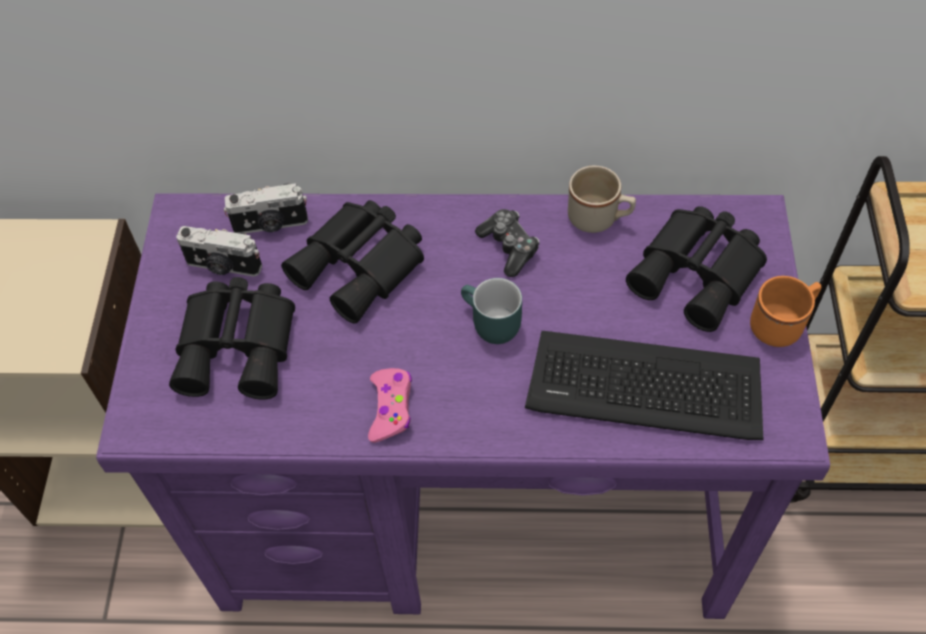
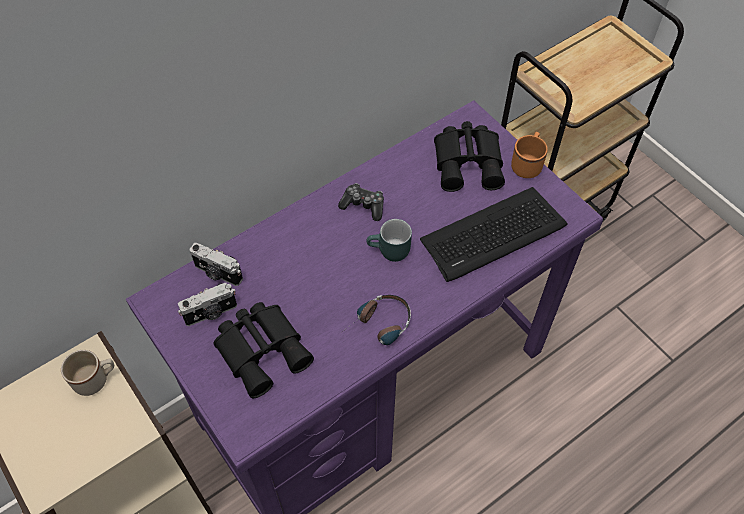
camera: 40 degrees left, 0 degrees up
camera [224,183,308,234] -> camera turned 75 degrees clockwise [189,242,243,286]
black binoculars [281,200,424,324] -> none
pink game controller [368,368,412,443] -> headphones [341,295,411,345]
beige mug [568,165,636,233] -> beige mug moved to [61,350,114,396]

